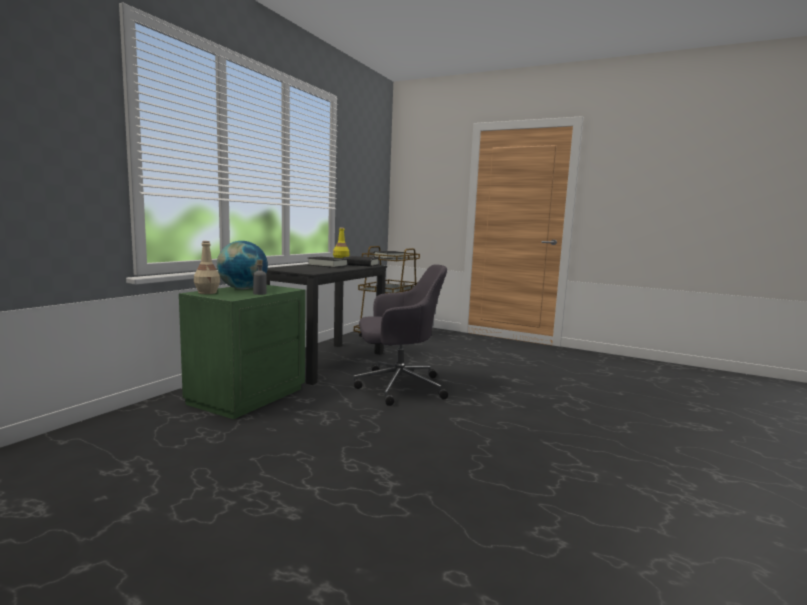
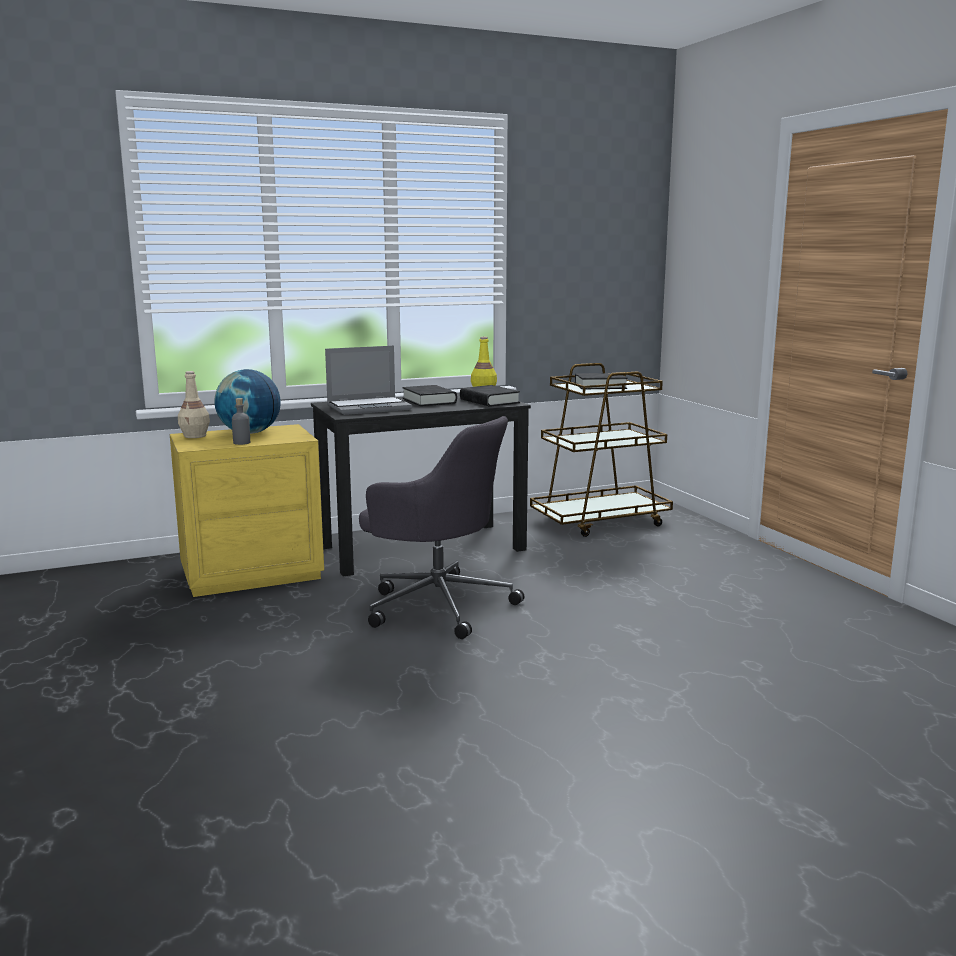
camera: 40 degrees right, 5 degrees up
green nightstand [179,285,306,419] -> yellow nightstand [170,424,324,597]
none -> laptop [325,346,412,415]

